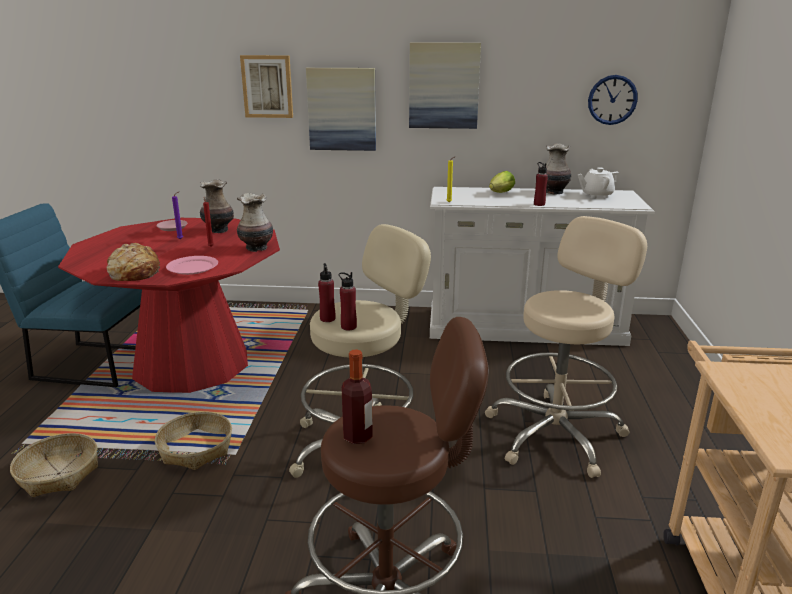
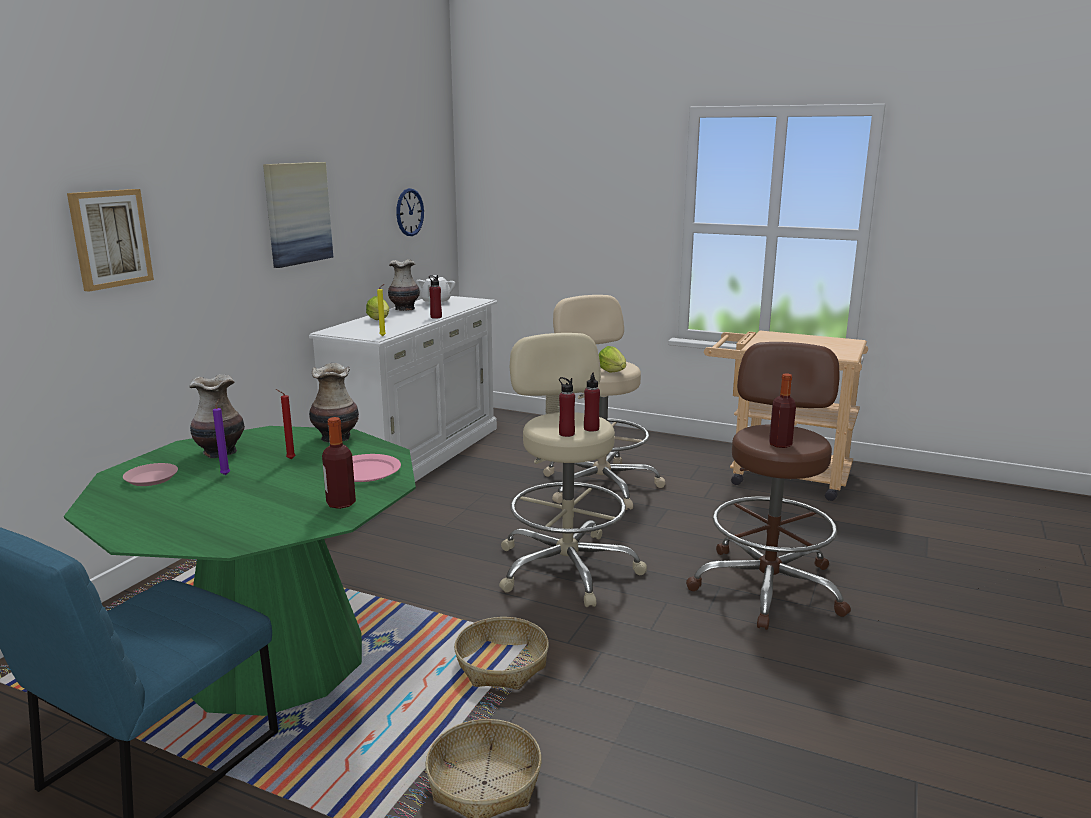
camera: 70 degrees left, 5 degrees down
red dining table [58,218,280,393] -> green dining table [64,426,416,716]
bread [107,243,160,281] -> bottle [322,417,356,509]
picture [306,68,376,151] -> none
none -> lettuce [599,346,626,372]

